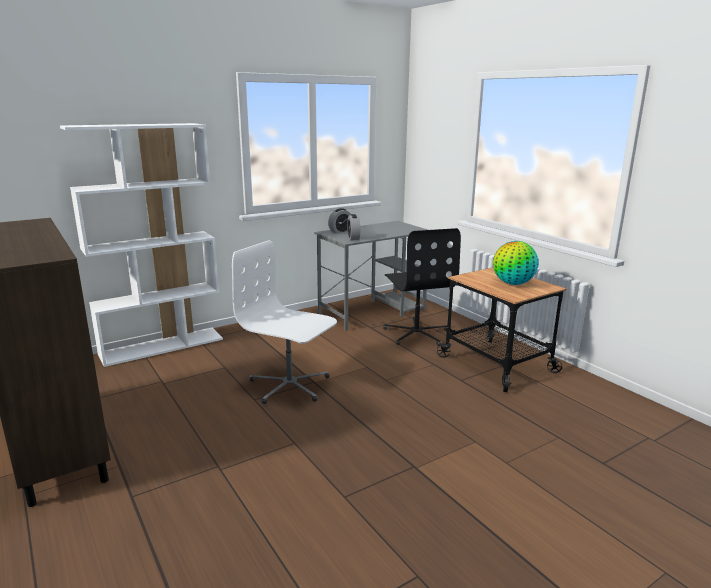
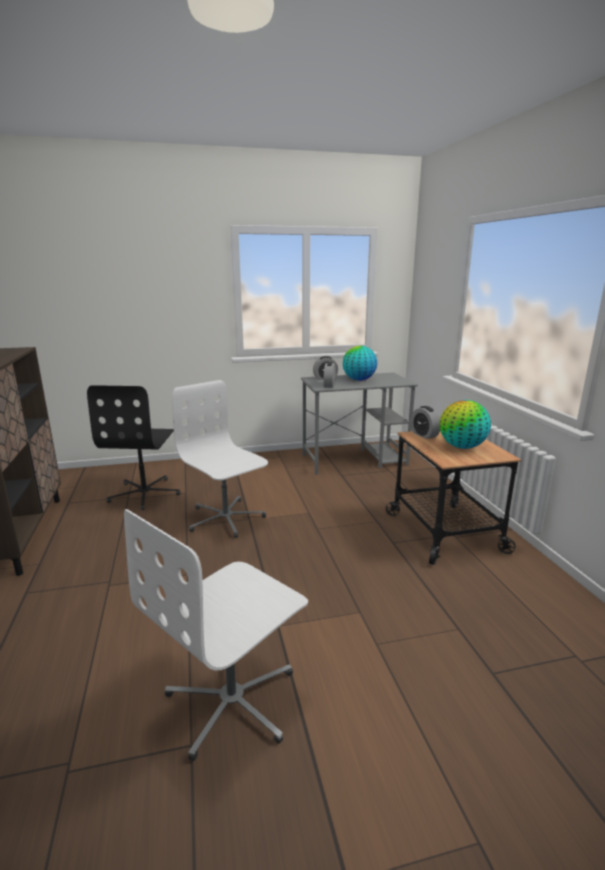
camera: 20 degrees right, 0 degrees up
white bookcase [60,123,223,367] -> none
black office chair [383,228,461,346] -> black office chair moved to [87,385,180,510]
none -> white office chair [124,509,308,761]
none -> globe [343,346,377,381]
none -> alarm clock [411,406,440,439]

